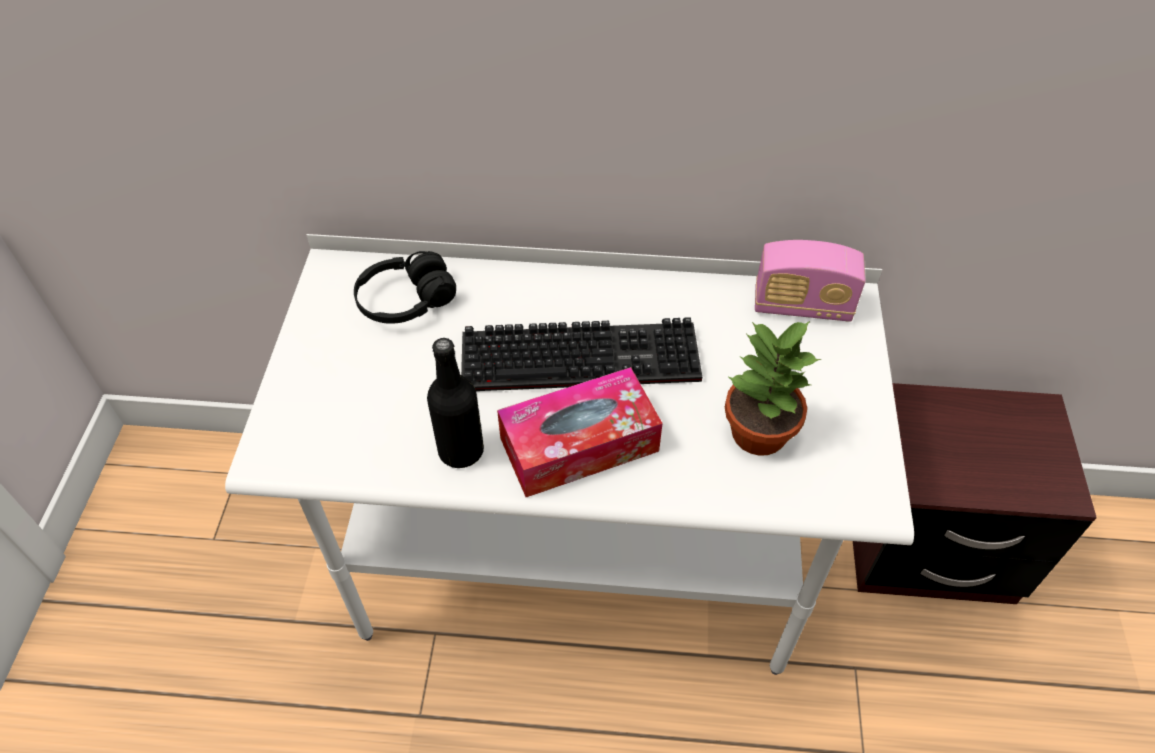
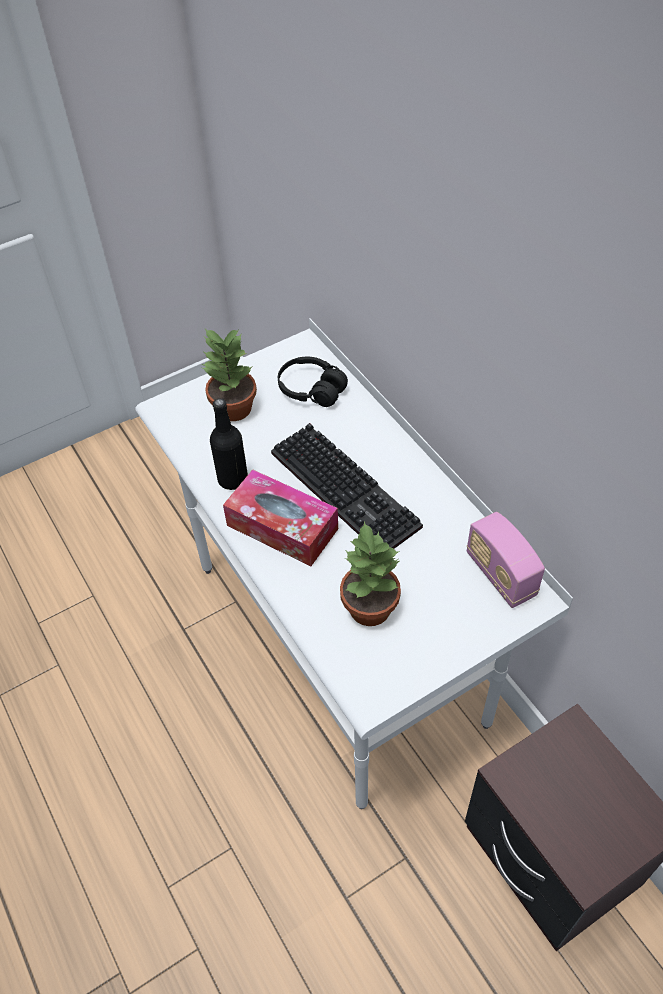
camera: 55 degrees right, 0 degrees up
none -> potted plant [201,329,257,421]

